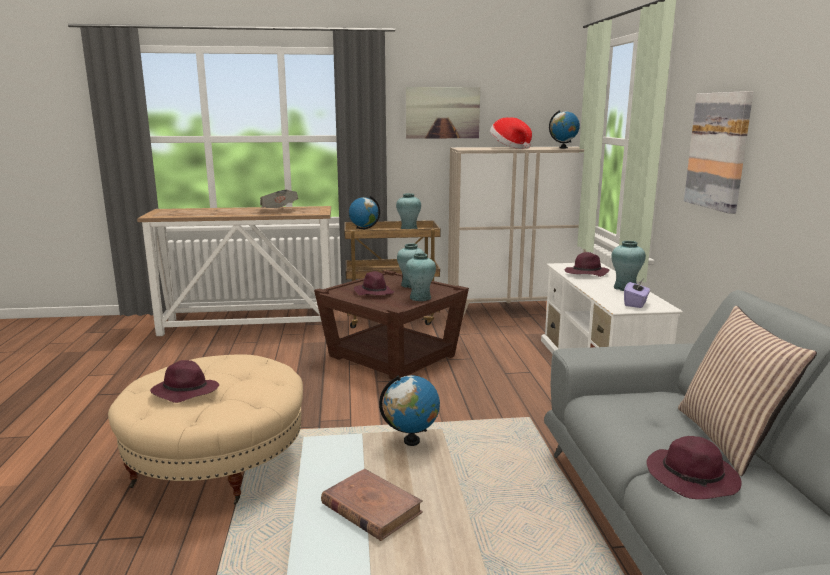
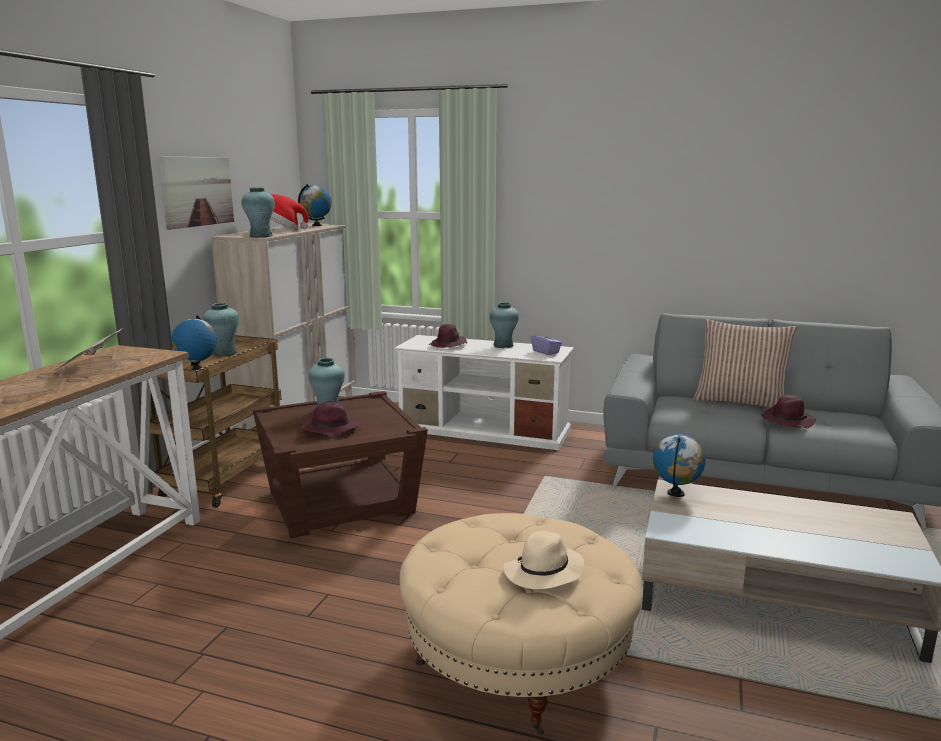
camera: 65 degrees left, 0 degrees up
purple hat [150,360,219,403] -> beige hat [503,531,584,589]
brown book [321,469,423,541] -> none
turquoise vase [405,253,436,301] -> turquoise vase moved to [241,187,275,237]
picture [684,91,753,214] -> none

